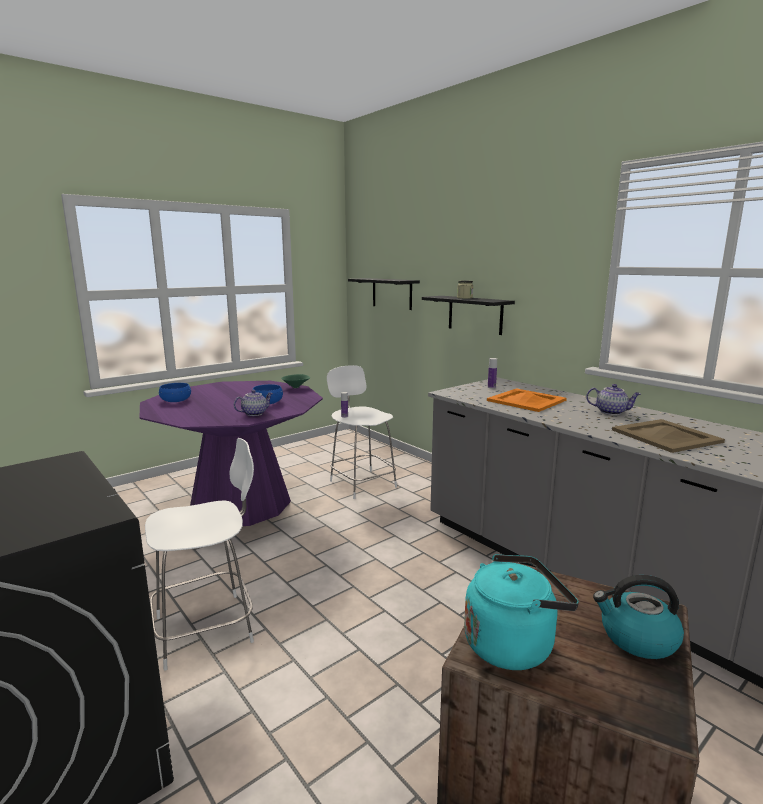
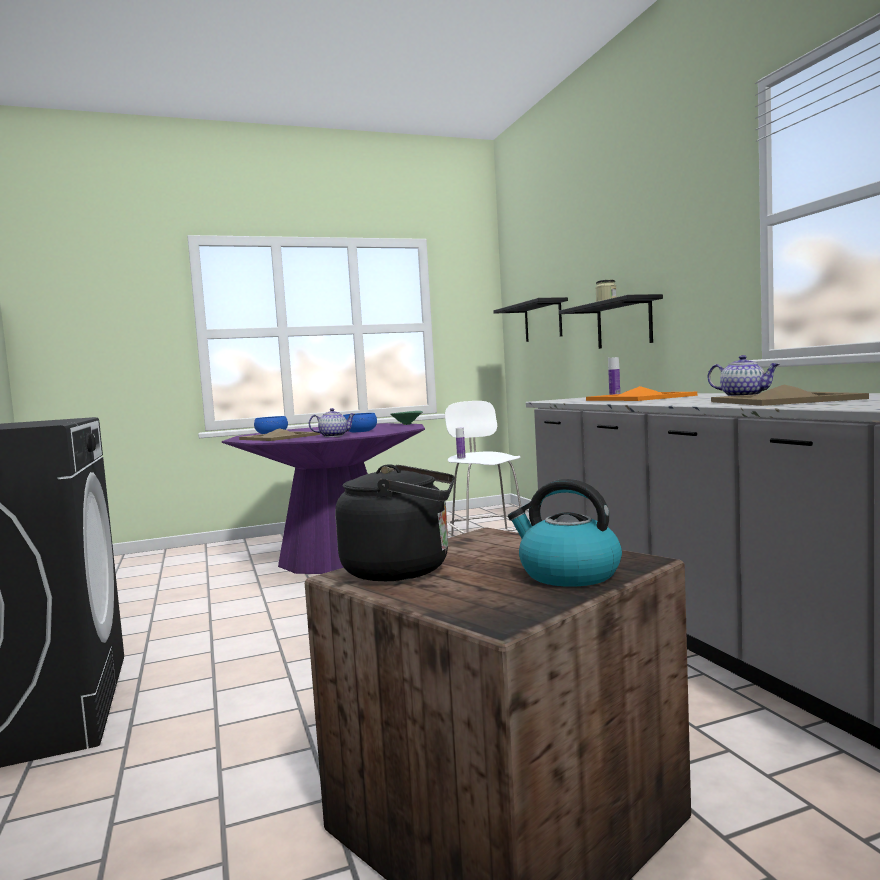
camera: 20 degrees right, 10 degrees down
white stool [145,438,254,670] -> none
turquoise kettle [464,554,579,670] -> black kettle [335,464,455,581]
none -> beige tray [239,428,320,441]

